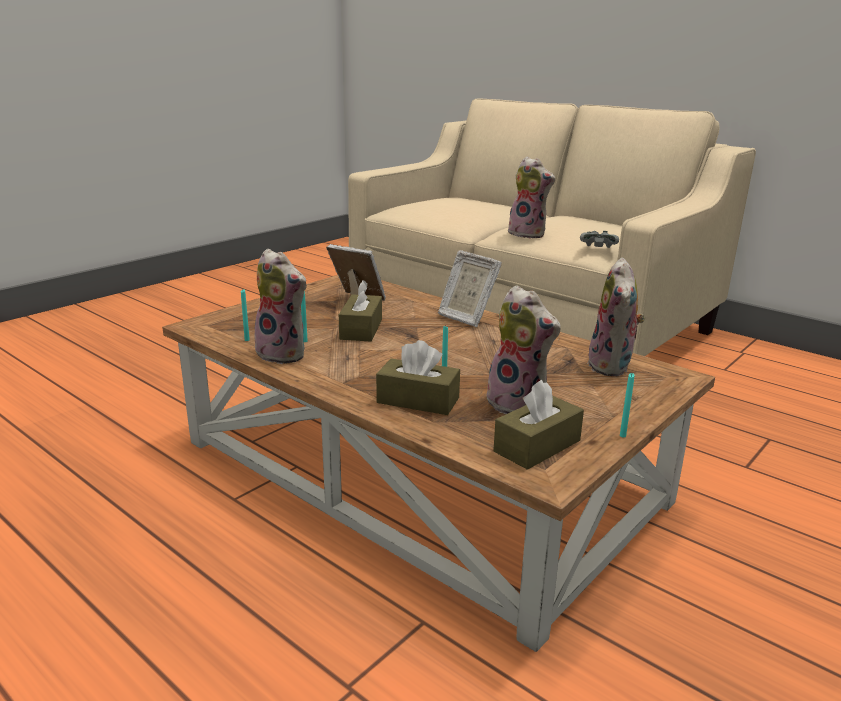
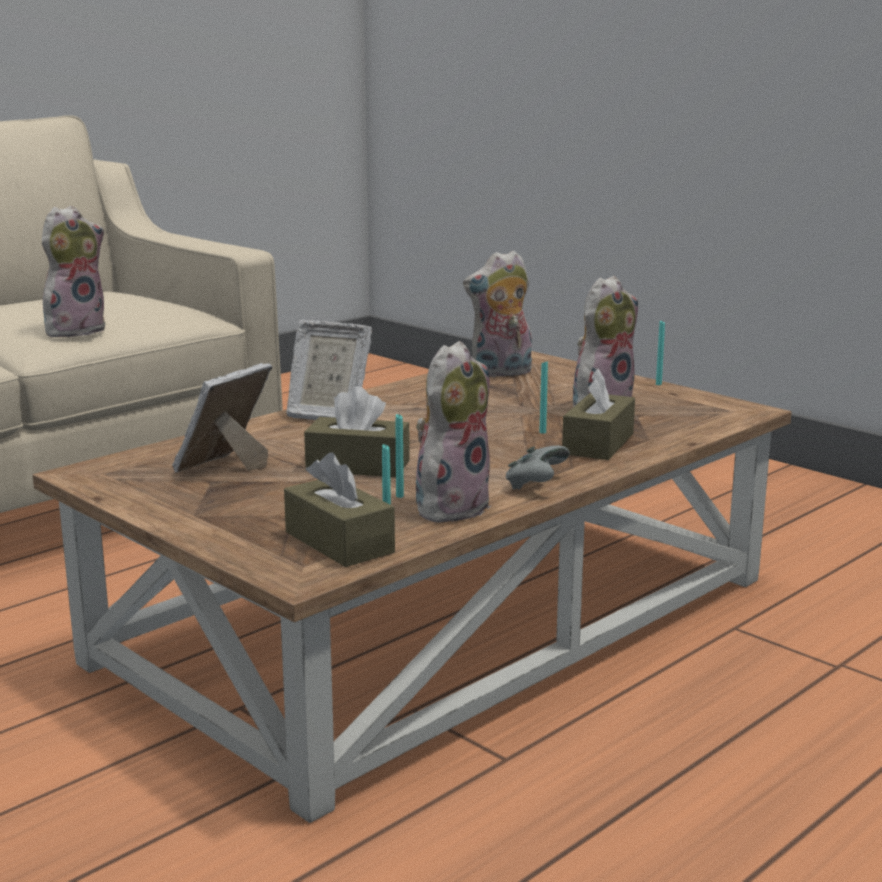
camera: 85 degrees left, 5 degrees down
picture frame [438,250,502,327] -> picture frame turned 60 degrees clockwise [287,320,372,420]
brown tissue box [493,380,584,470] -> brown tissue box moved to [284,453,395,567]
grey game controller [580,231,619,248] -> grey game controller moved to [506,445,570,490]
plush toy [587,258,645,376] -> plush toy turned 150 degrees clockwise [463,250,532,377]

